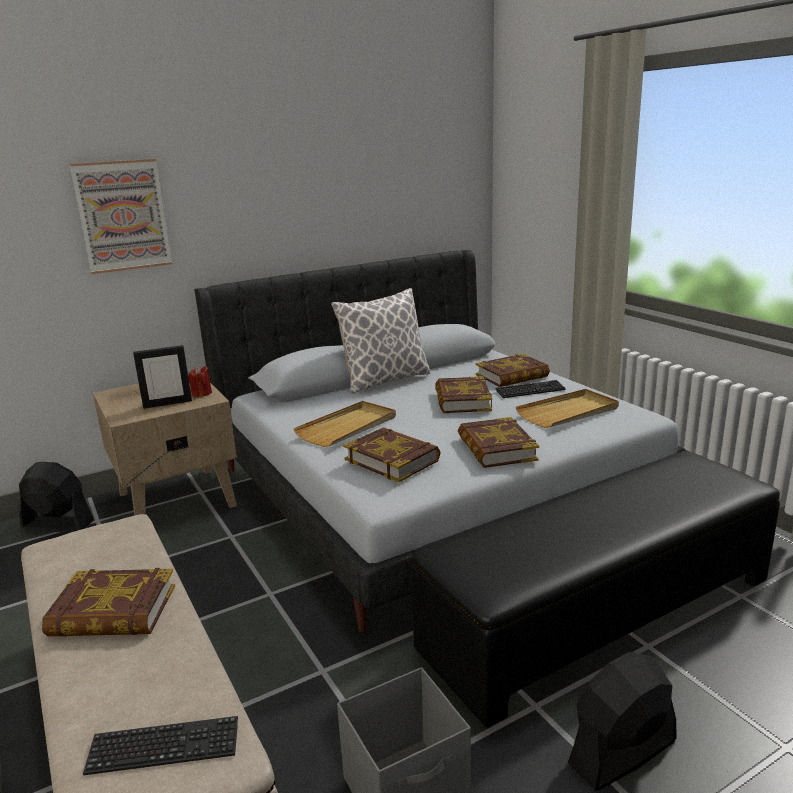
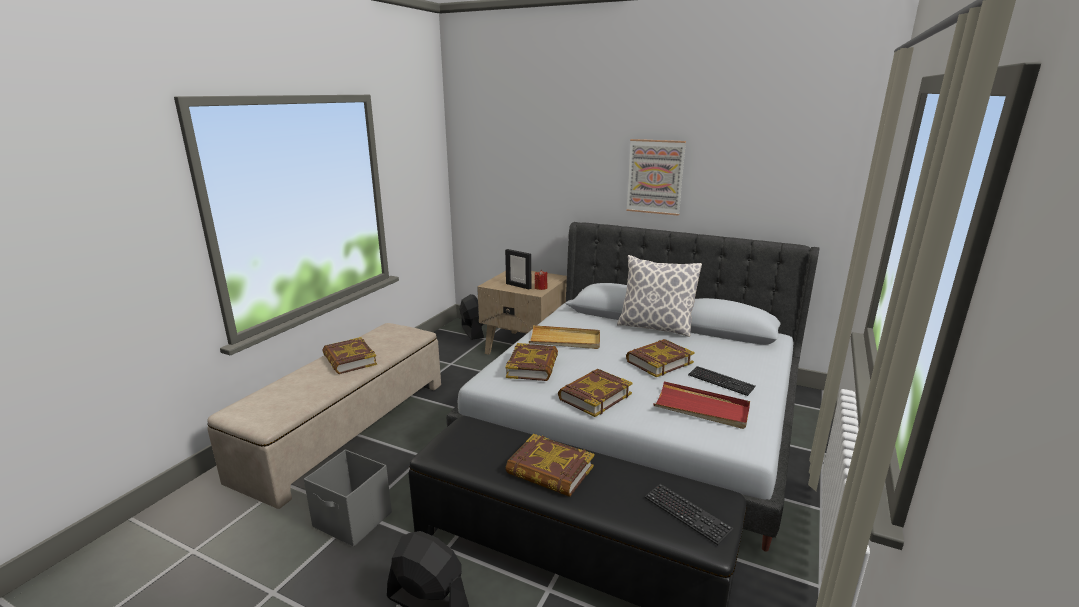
camera: 55 degrees right, 0 degrees up
picture [70,159,172,274] -> picture moved to [626,139,686,216]
keyboard [83,716,238,775] -> keyboard moved to [645,484,733,545]
book [476,354,550,387] -> book moved to [505,434,595,497]
beige tray [516,389,619,428] -> red tray [653,381,750,429]

